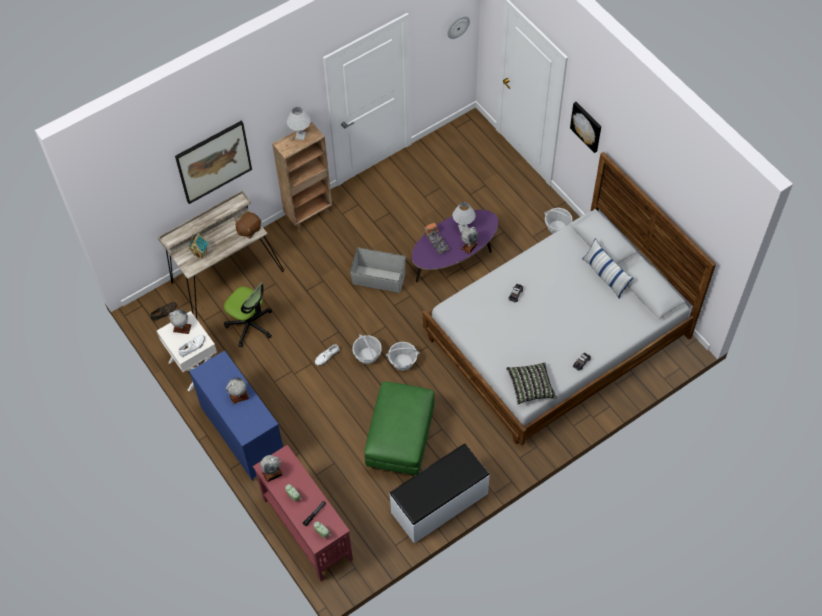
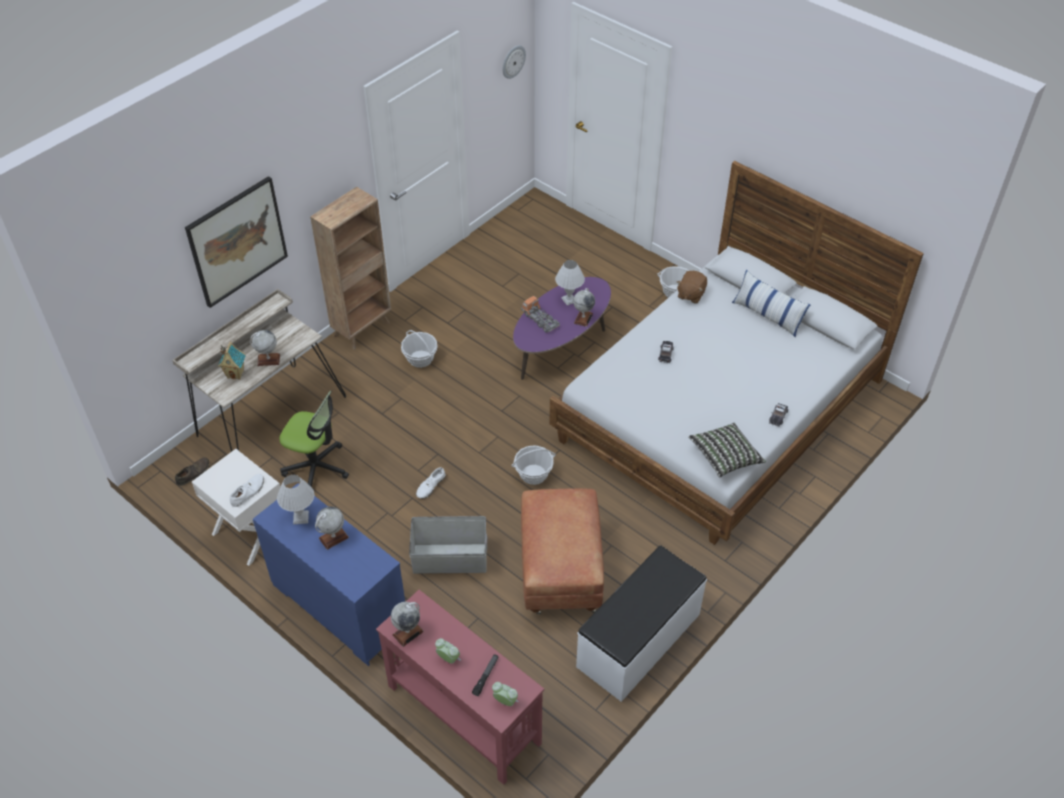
camera: 15 degrees left, 10 degrees down
globe [168,309,191,334] -> globe moved to [250,330,280,366]
brown plush toy [235,212,261,239] -> brown plush toy moved to [677,271,707,304]
white table lamp [287,107,311,140] -> white table lamp moved to [277,475,314,524]
grey storage box [350,248,406,293] -> grey storage box moved to [409,516,487,574]
basket [353,334,382,364] -> basket moved to [401,330,438,368]
green ottoman [364,382,435,476] -> brown ottoman [521,488,604,615]
picture [570,102,601,153] -> none

